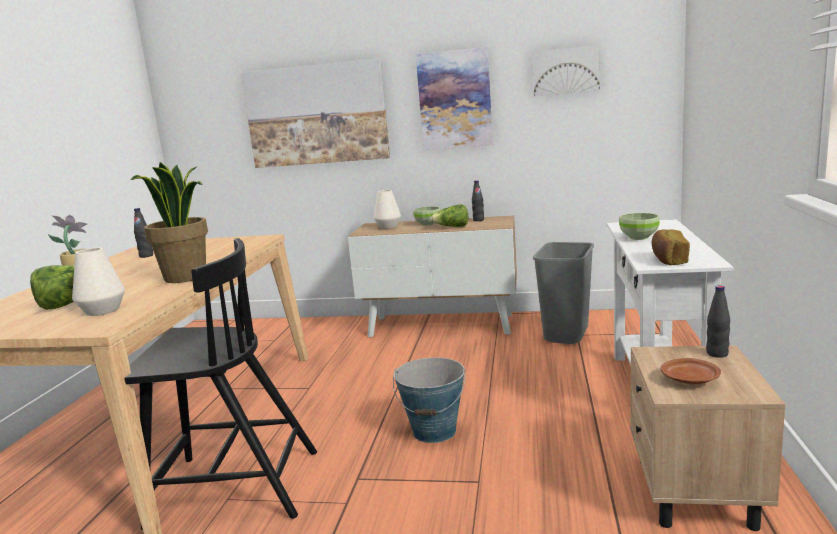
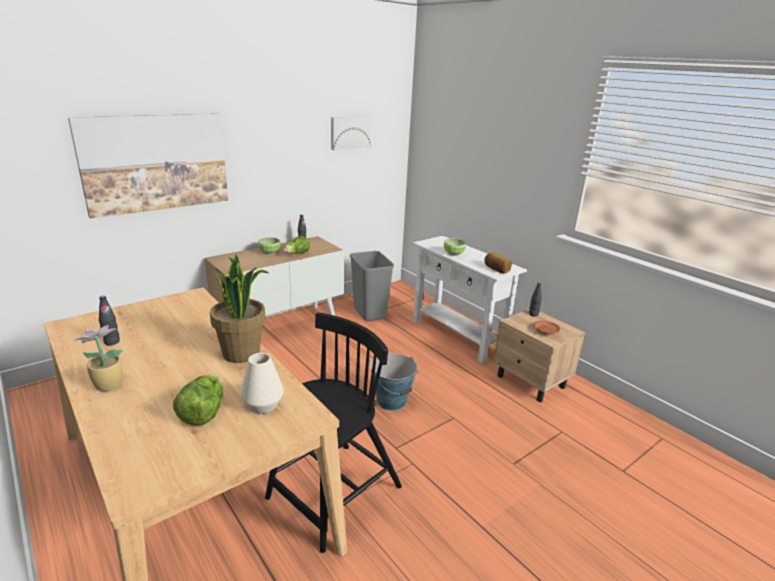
camera: 50 degrees left, 10 degrees up
white vase [373,190,401,229] -> none
picture [416,47,493,150] -> none

